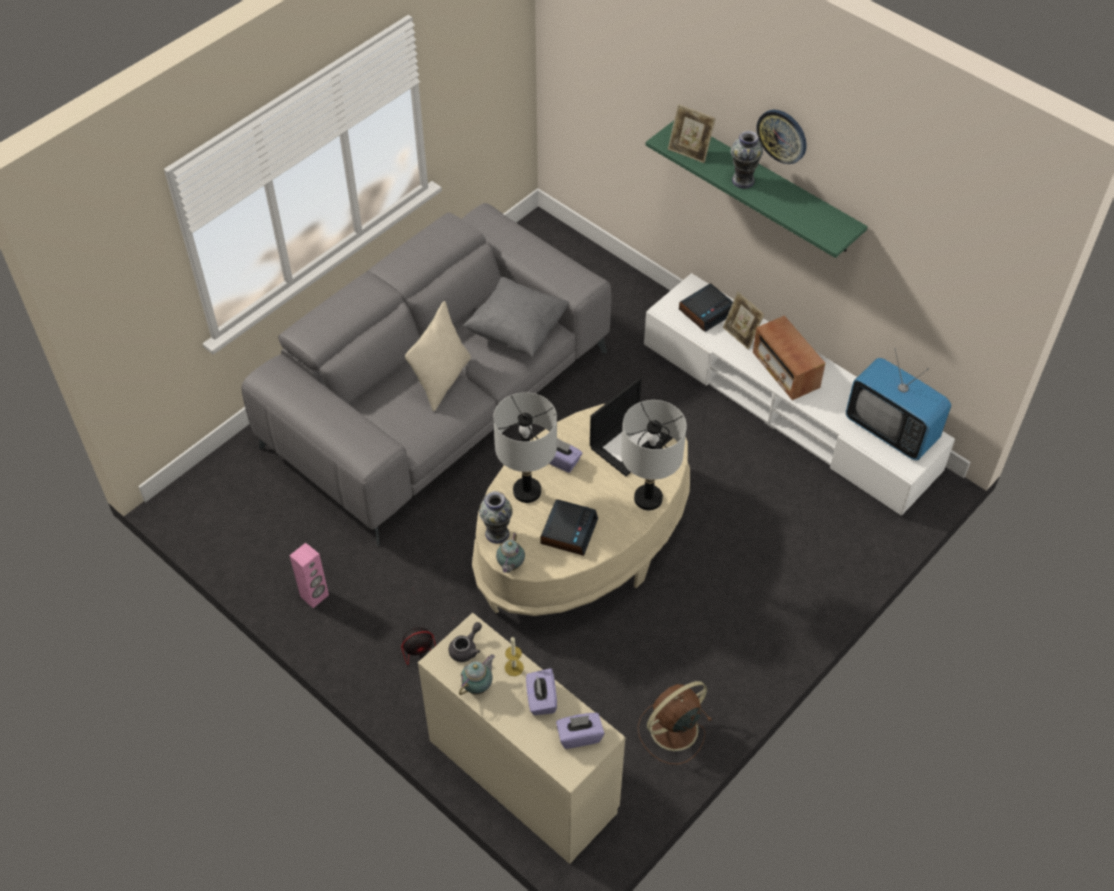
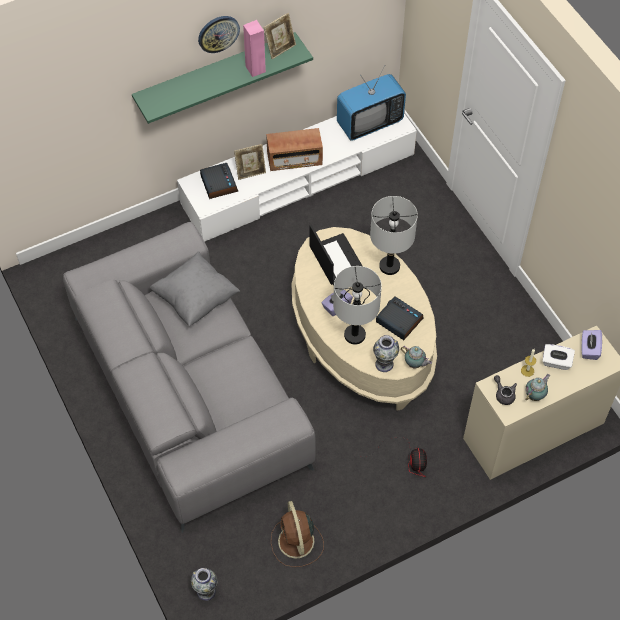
camera: 70 degrees left, 5 degrees up
pink speaker [289,543,329,608] -> pink speaker moved to [243,20,266,77]
beige pillow [405,301,471,411] -> none
teapot [459,654,495,695] -> teapot turned 75 degrees clockwise [526,374,550,401]
purple tissue box [526,668,557,715] -> white tissue box [542,344,575,370]
brown fan [638,681,712,765] -> brown fan moved to [271,501,324,567]
picture frame [668,104,716,163] -> picture frame moved to [264,13,296,59]
vase [731,131,763,189] -> vase moved to [191,568,217,601]

